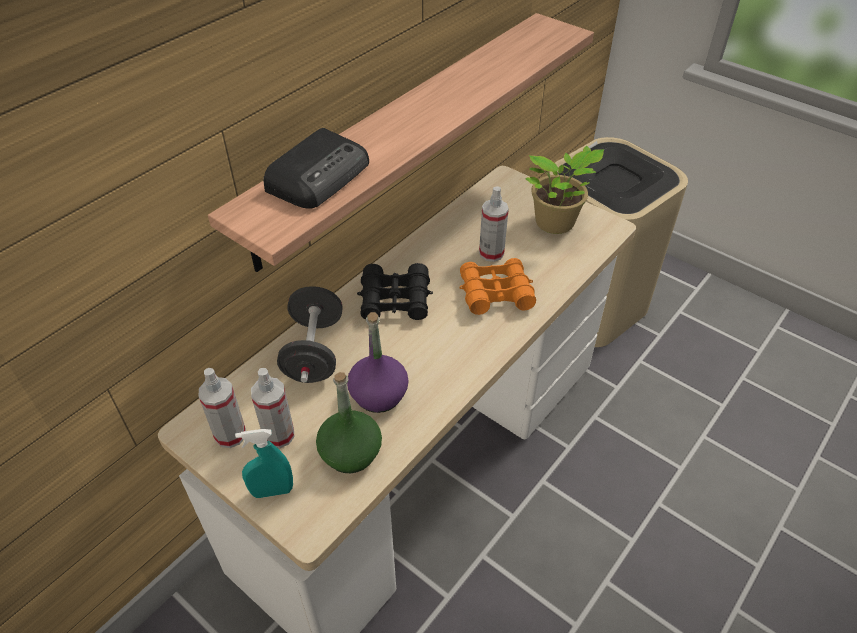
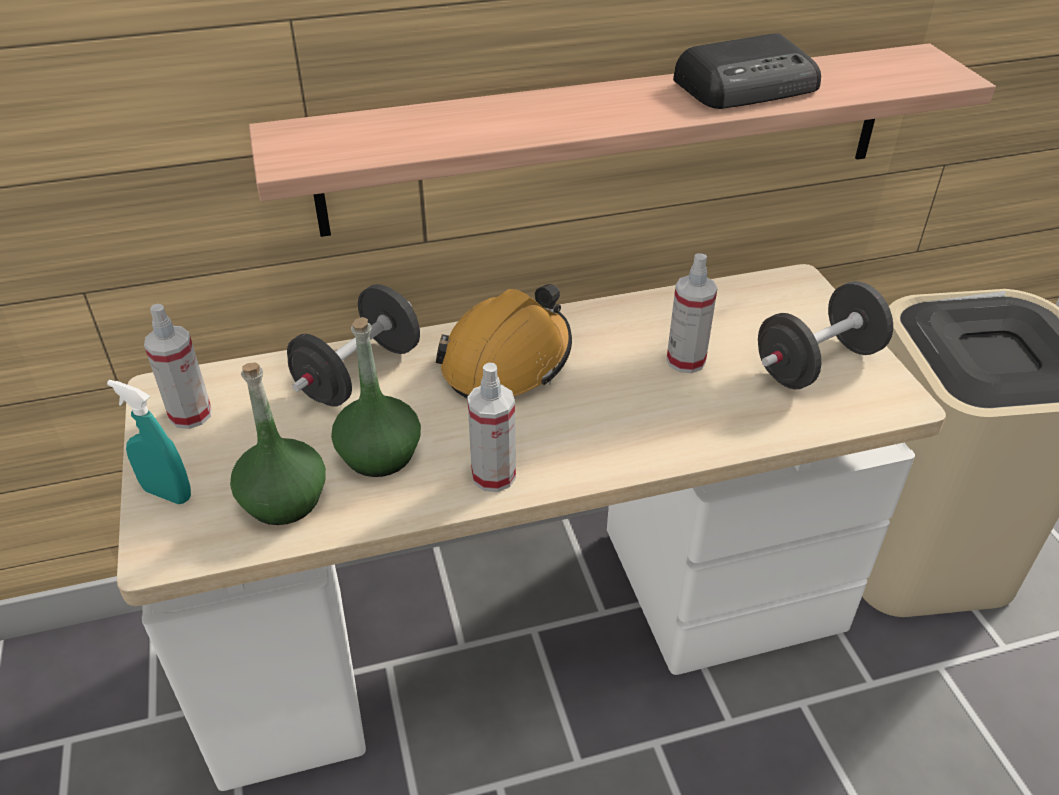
camera: 35 degrees right, 5 degrees down
spray bottle [251,368,295,448] -> spray bottle moved to [467,362,516,492]
radio [264,128,369,209] -> radio moved to [673,33,821,109]
purple bottle [347,312,409,413] -> green bottle [331,317,421,477]
black binoculars [357,263,433,320] -> orange hard hat [436,284,572,398]
orange binoculars [460,258,536,315] -> none
potted plant [525,146,604,234] -> black dumbbell [758,281,893,389]

